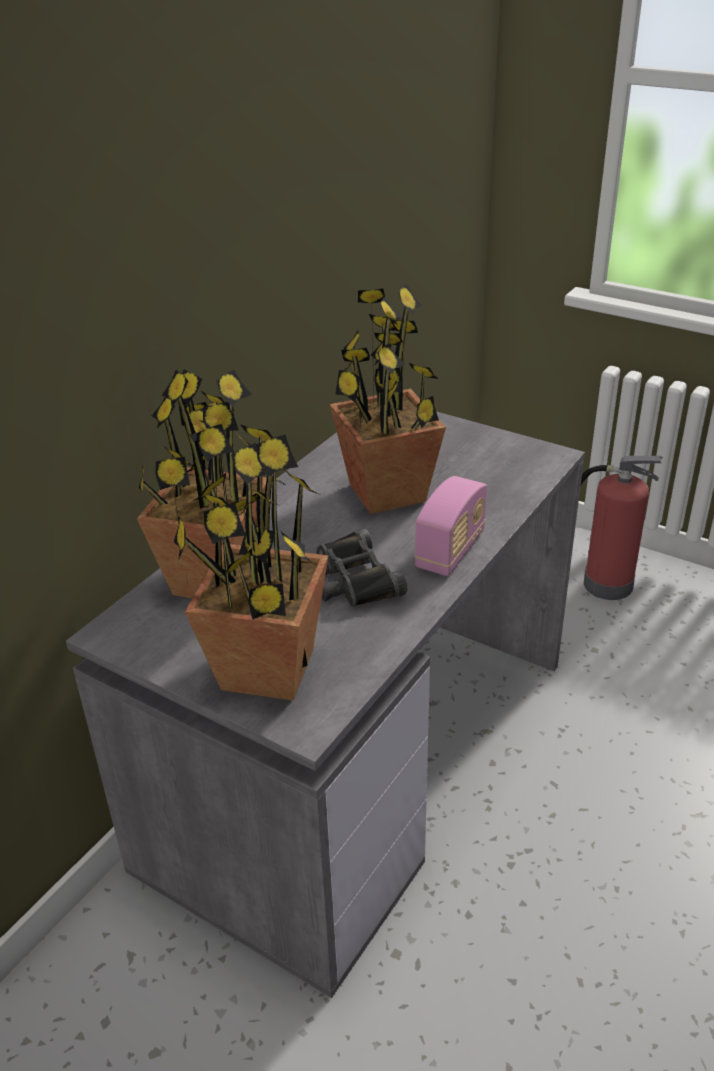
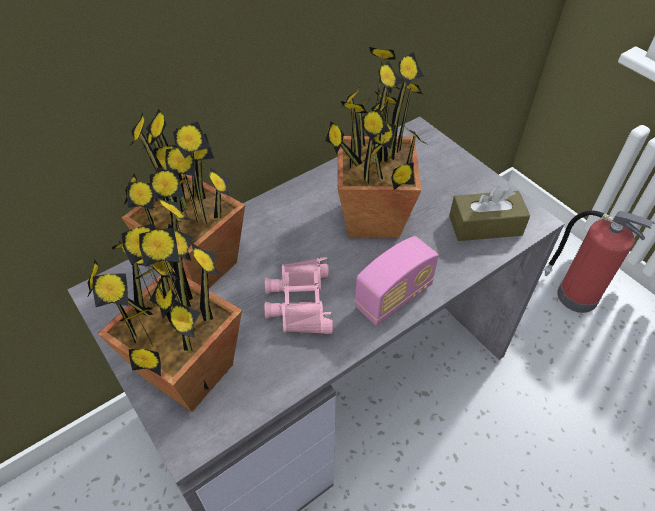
camera: 20 degrees right, 15 degrees up
black binoculars [316,529,407,607] -> pink binoculars [265,257,333,334]
none -> brown tissue box [449,186,530,241]

